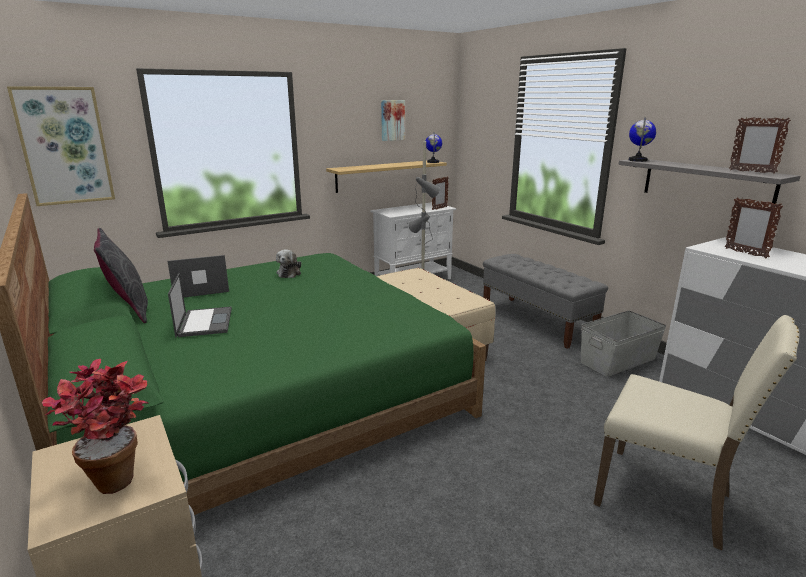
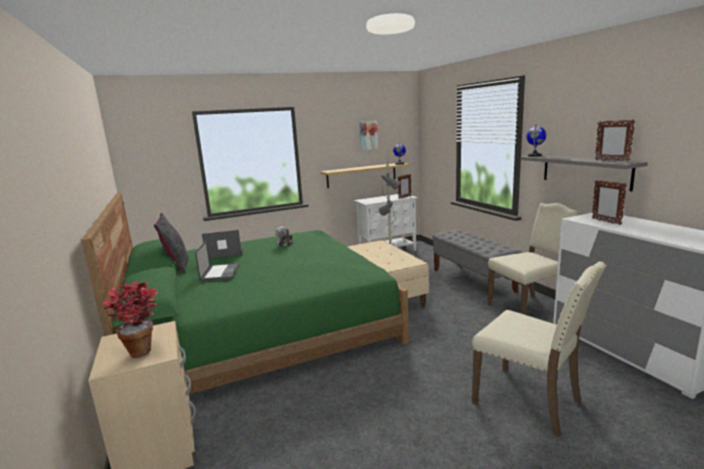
camera: 10 degrees right, 5 degrees down
picture [7,86,115,206] -> none
grey storage box [581,311,666,377] -> beige chair [487,203,580,315]

